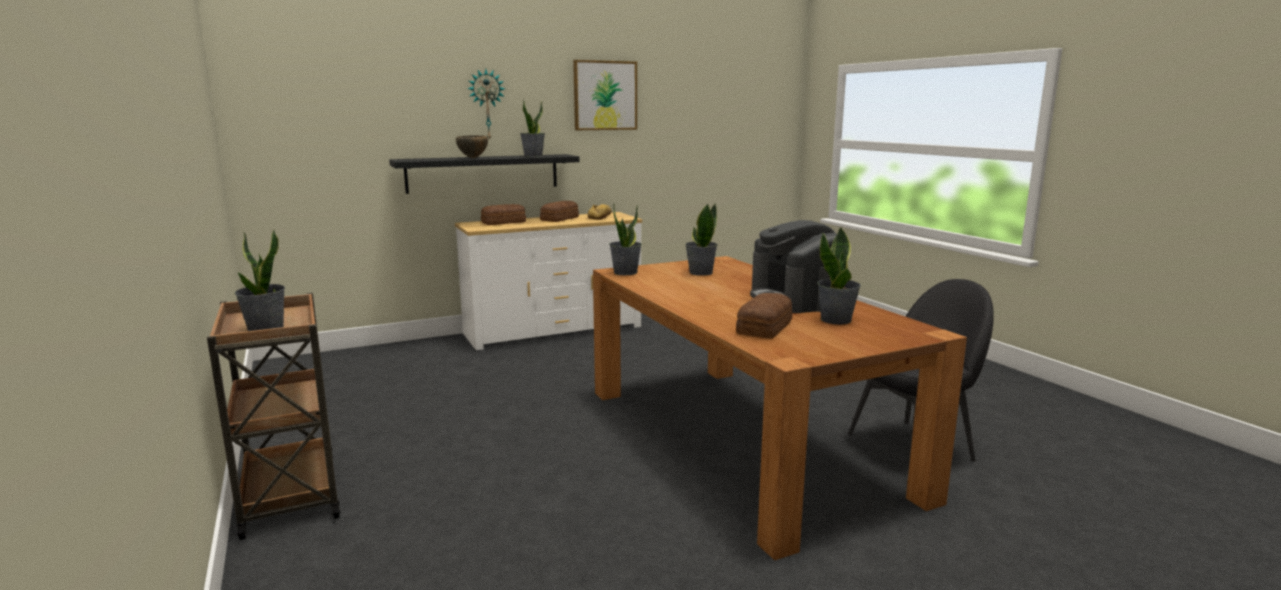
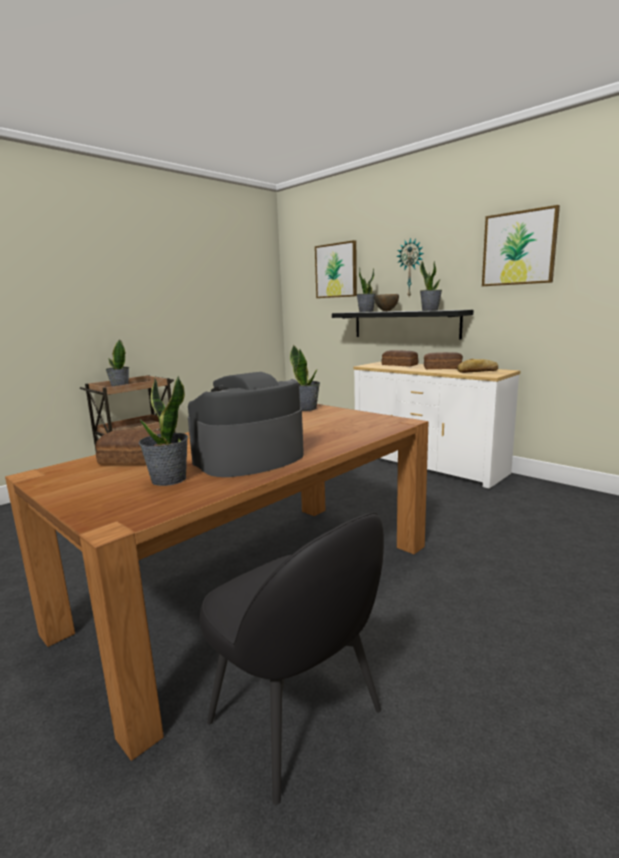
camera: 70 degrees right, 0 degrees up
potted plant [685,203,718,276] -> potted plant moved to [357,267,376,312]
none -> picture [315,240,357,298]

